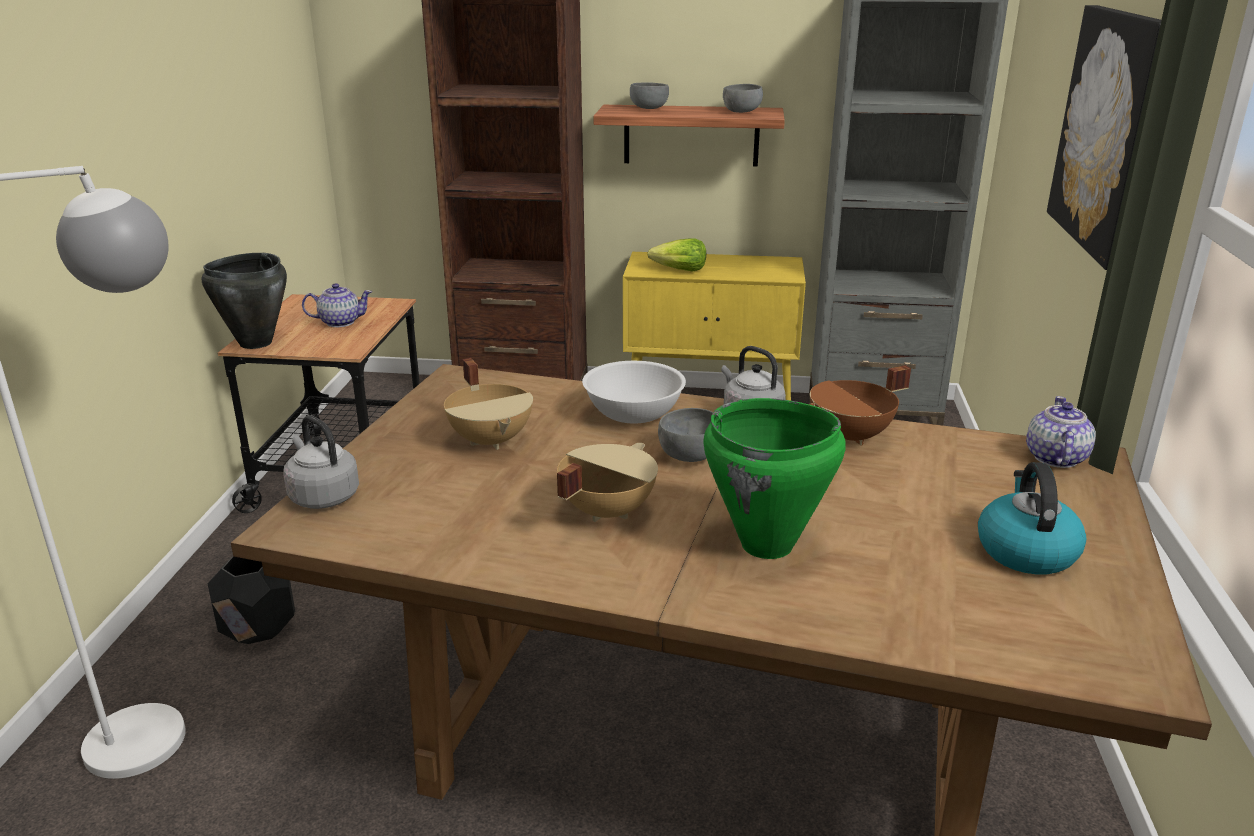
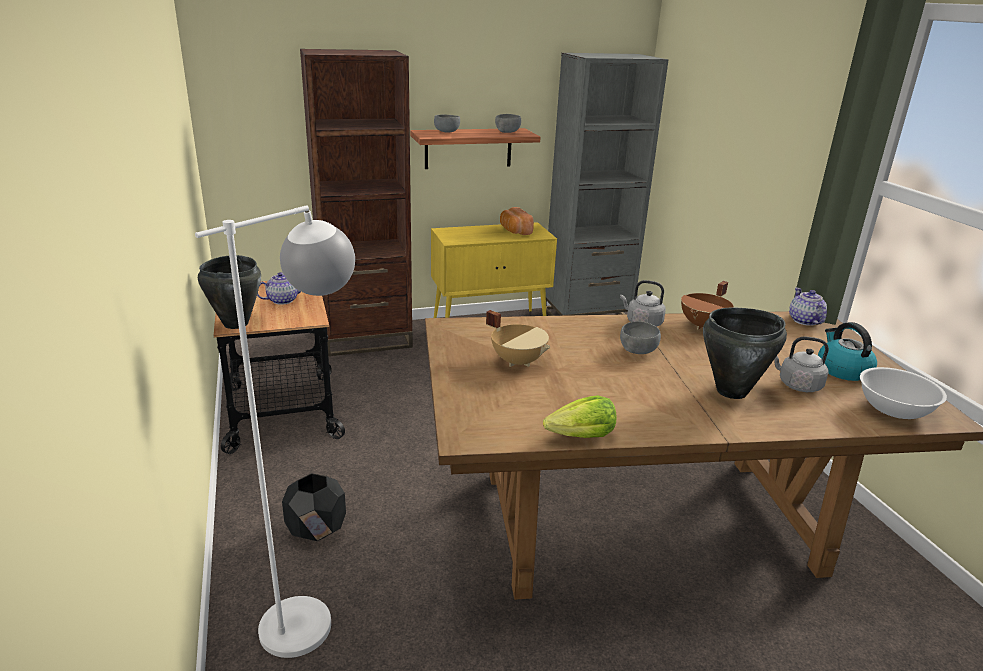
camera: 25 degrees left, 0 degrees up
grey kettle [283,415,359,509] -> grey kettle moved to [774,336,829,392]
beige cooking pot [557,443,658,522] -> none
white bowl [582,361,686,424] -> white bowl moved to [860,367,947,419]
lettuce [647,238,706,272] -> lettuce moved to [543,395,616,438]
green cooking pot [703,398,846,559] -> black cooking pot [703,308,787,399]
picture [1047,5,1161,270] -> none
none -> bread [500,207,534,235]

